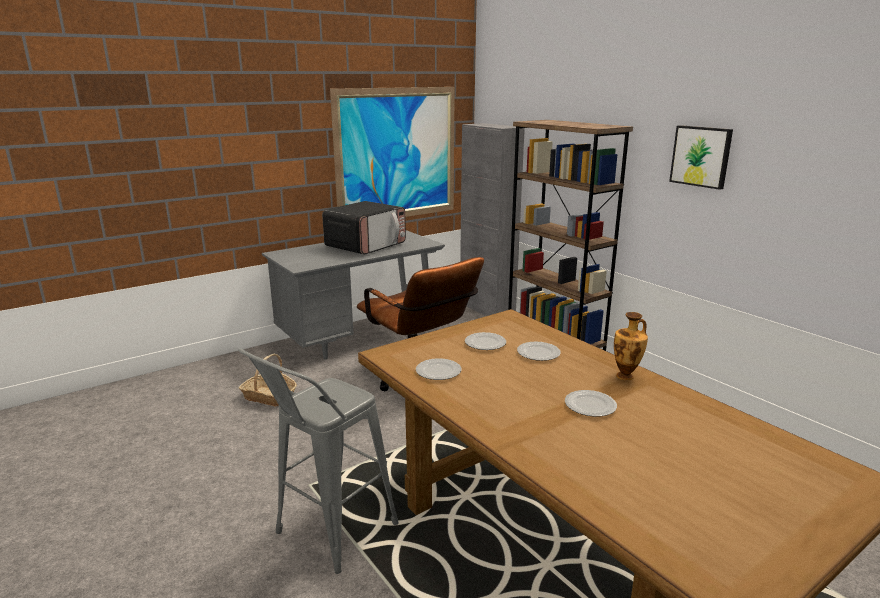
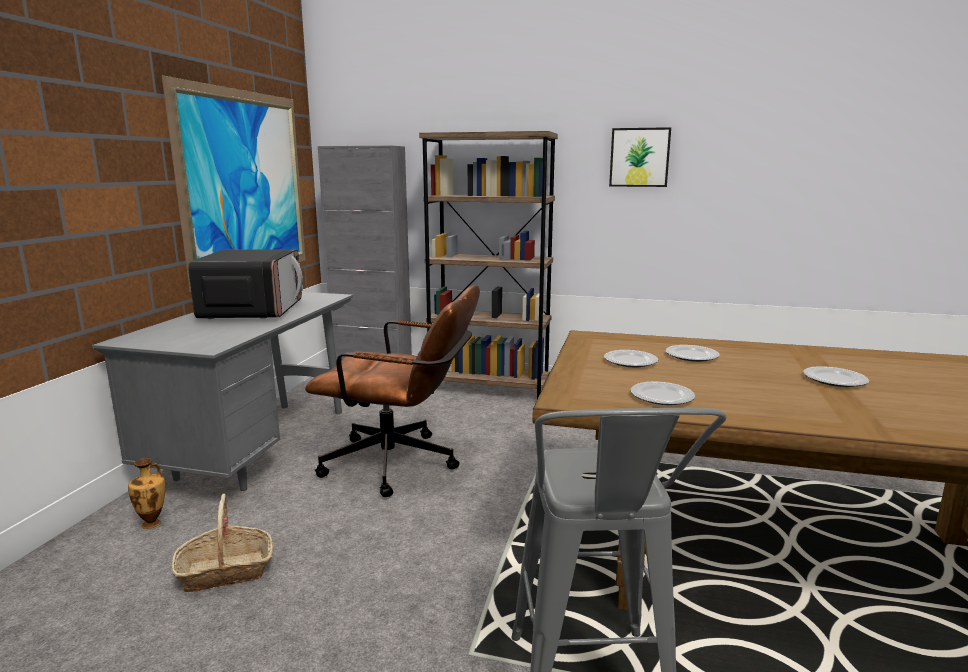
camera: 40 degrees left, 5 degrees down
vase [614,312,648,380] -> vase moved to [128,458,165,529]

